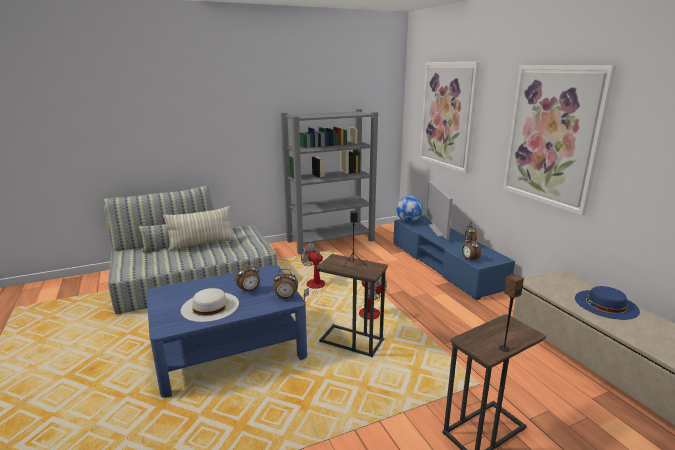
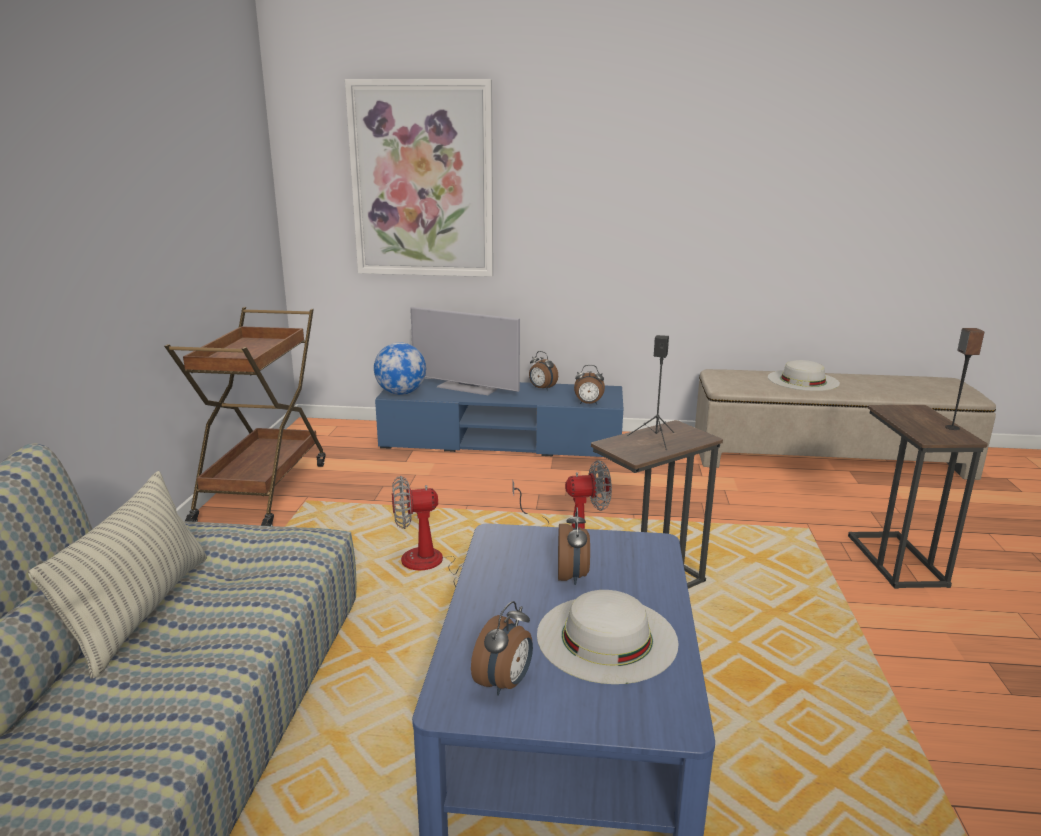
camera: 60 degrees left, 0 degrees up
alarm clock [273,269,298,299] -> alarm clock moved to [471,601,533,696]
grey bookcase [281,109,378,254] -> brown cart [164,307,326,526]
picture [503,65,617,216] -> none
blue hat [575,286,640,320] -> white hat [768,360,840,391]

